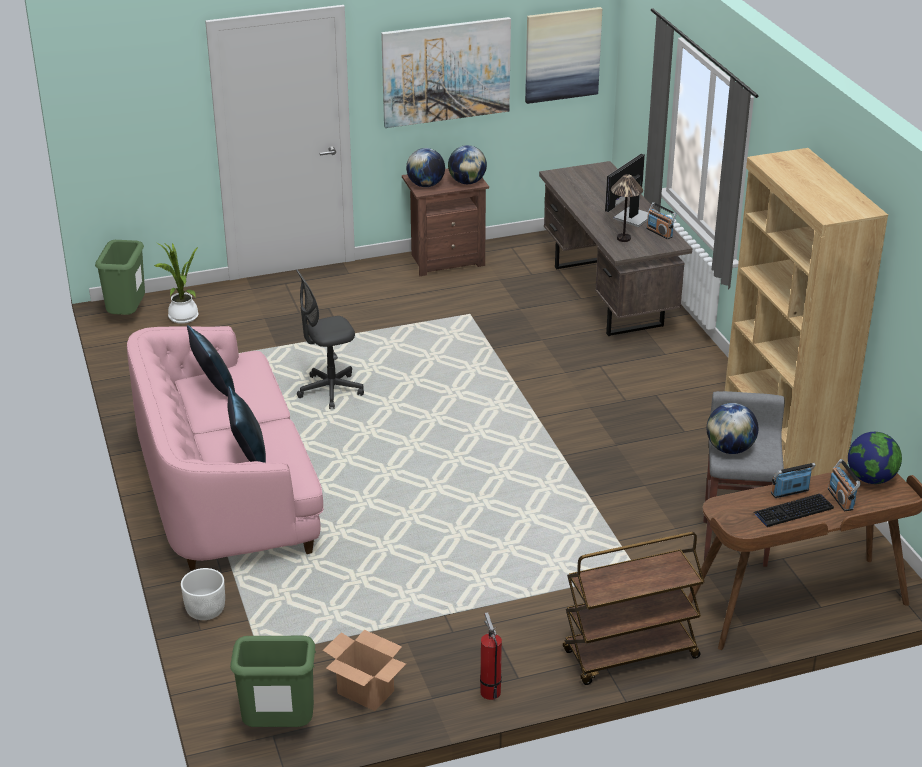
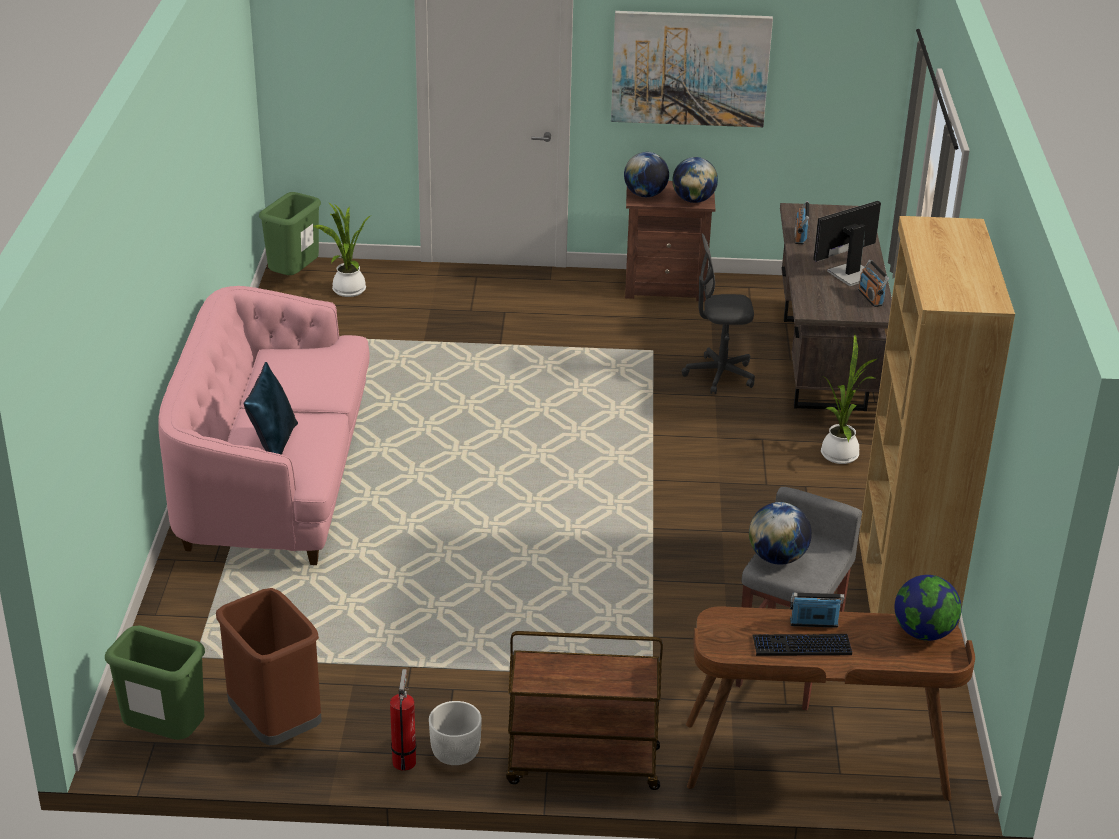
camera: 20 degrees right, 0 degrees up
white planter [181,568,225,620] -> white planter moved to [429,701,482,765]
blue pillow [187,325,235,397] -> none
grey office chair [296,269,364,409] -> grey office chair moved to [682,234,755,394]
cardboard box [323,630,406,711] -> brown trash can [216,588,322,746]
picture [525,7,602,104] -> none
table lamp [611,174,643,242] -> none
radio [828,459,861,511] -> radio moved to [794,201,809,244]
none -> potted plant [821,334,877,464]

